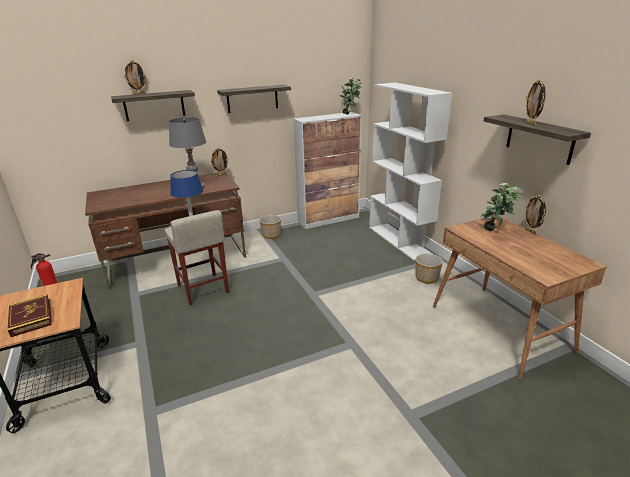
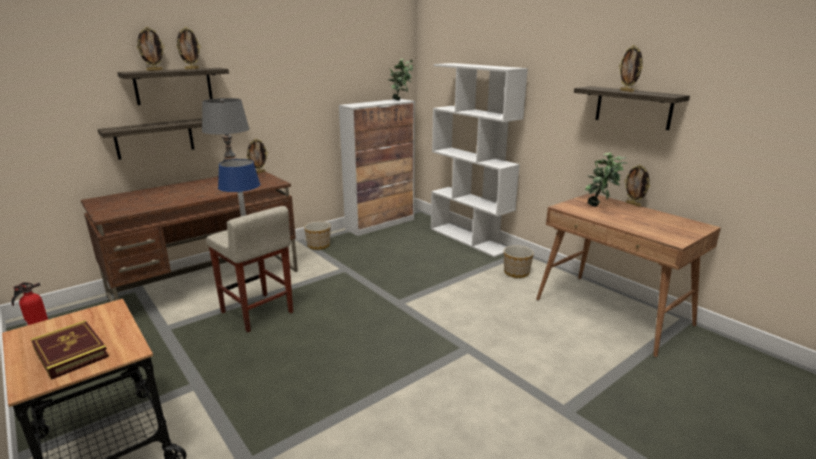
camera: 15 degrees left, 5 degrees down
shelf [217,85,291,113] -> shelf moved to [97,119,202,160]
none -> picture frame [177,27,201,69]

